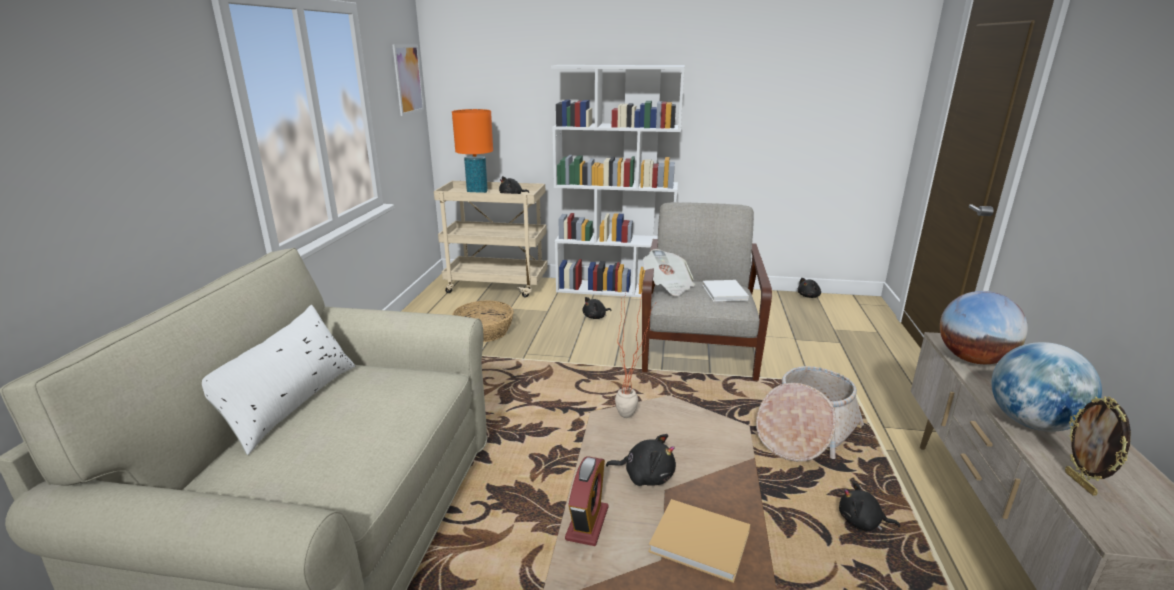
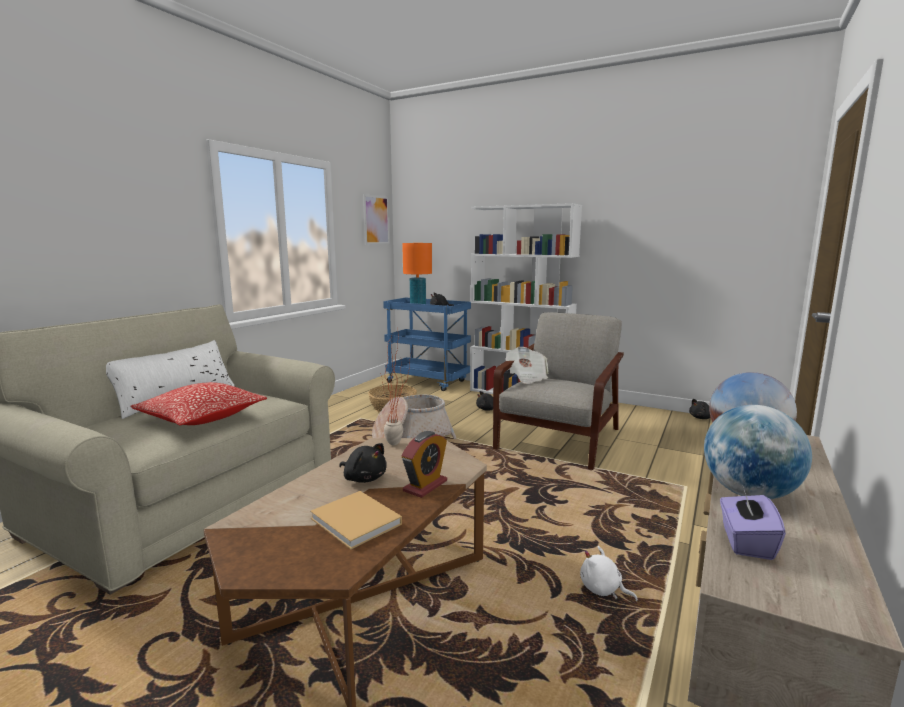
camera: 20 degrees right, 10 degrees down
beige cart [434,181,548,298] -> blue cart [383,297,471,391]
alarm clock [565,456,608,546] -> alarm clock moved to [401,431,447,498]
white book [702,280,749,301] -> none
basket [756,366,864,462] -> basket moved to [372,395,456,439]
black plush toy [839,482,900,531] -> white plush toy [580,546,638,601]
picture frame [1065,397,1131,495] -> purple tissue box [720,487,786,560]
none -> pillow [131,382,267,425]

